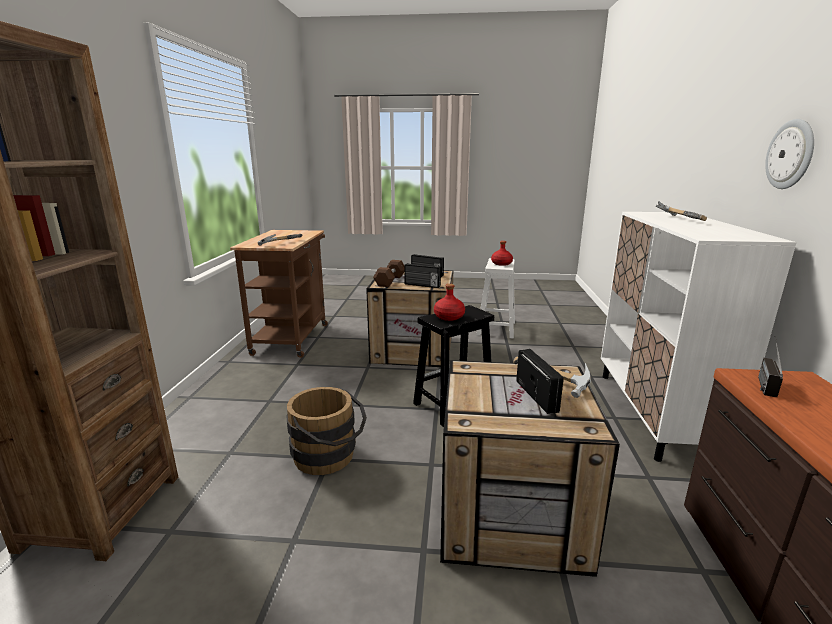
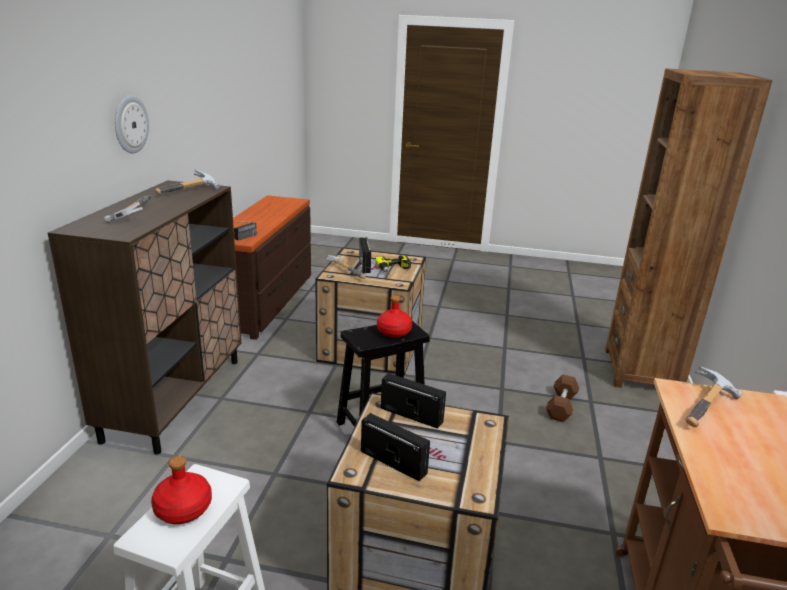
camera: 175 degrees left, 5 degrees up
brown bucket [286,387,367,475] -> none
brown dumbbell [373,260,404,287] -> brown dumbbell moved to [546,375,579,422]
white cabinet [601,212,797,462] -> brown cabinet [48,180,241,454]
none -> hammer [155,170,220,195]
none -> power drill [375,255,411,276]

